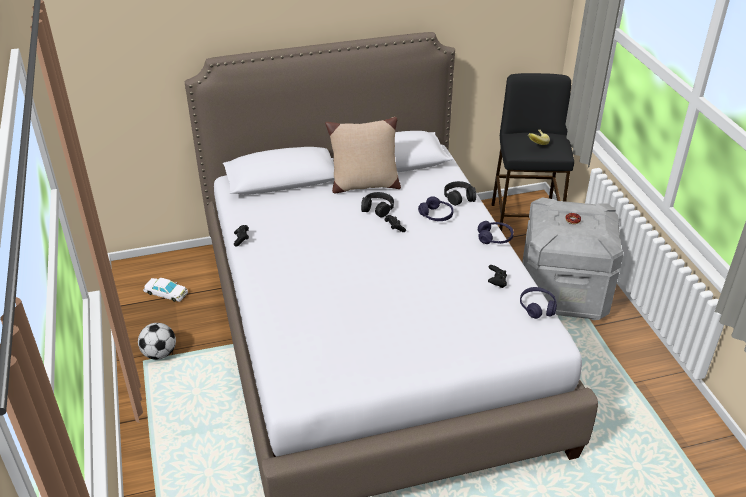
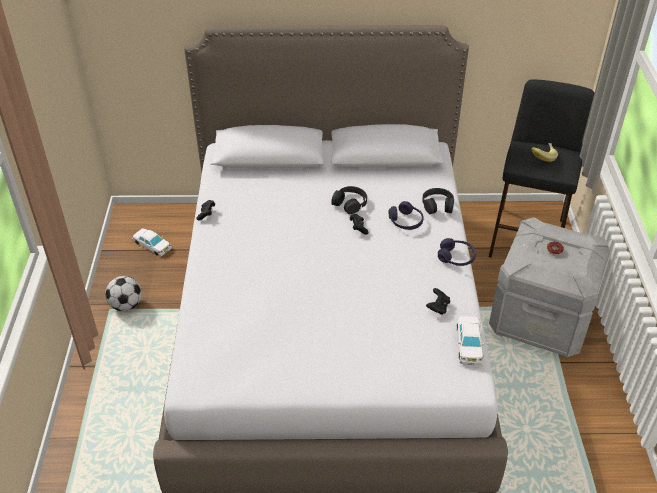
camera: 15 degrees right, 5 degrees up
beige pillow [325,117,401,193] -> none
purple headphones [520,287,557,319] -> white toy car [457,316,484,365]

